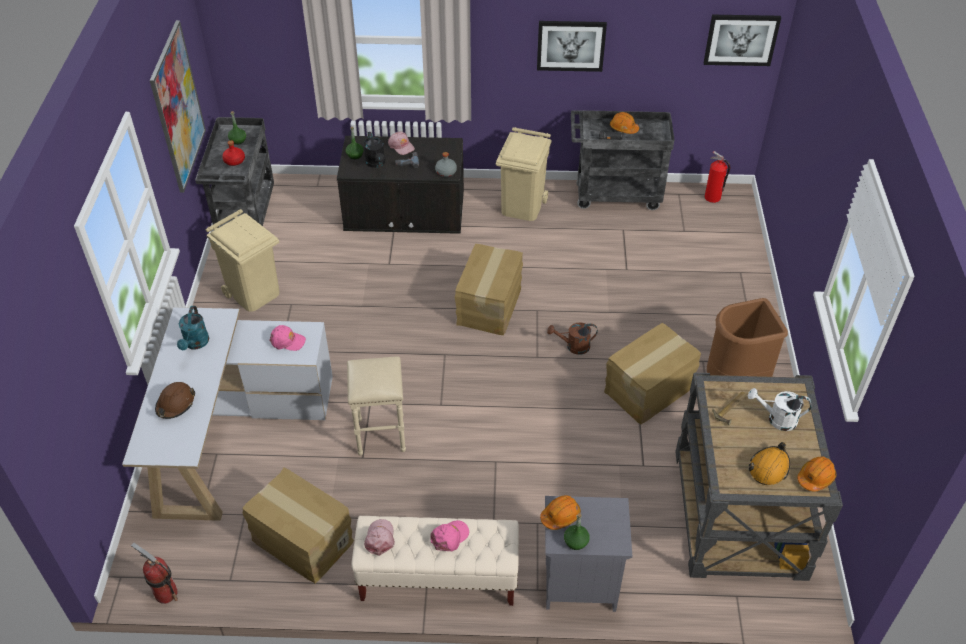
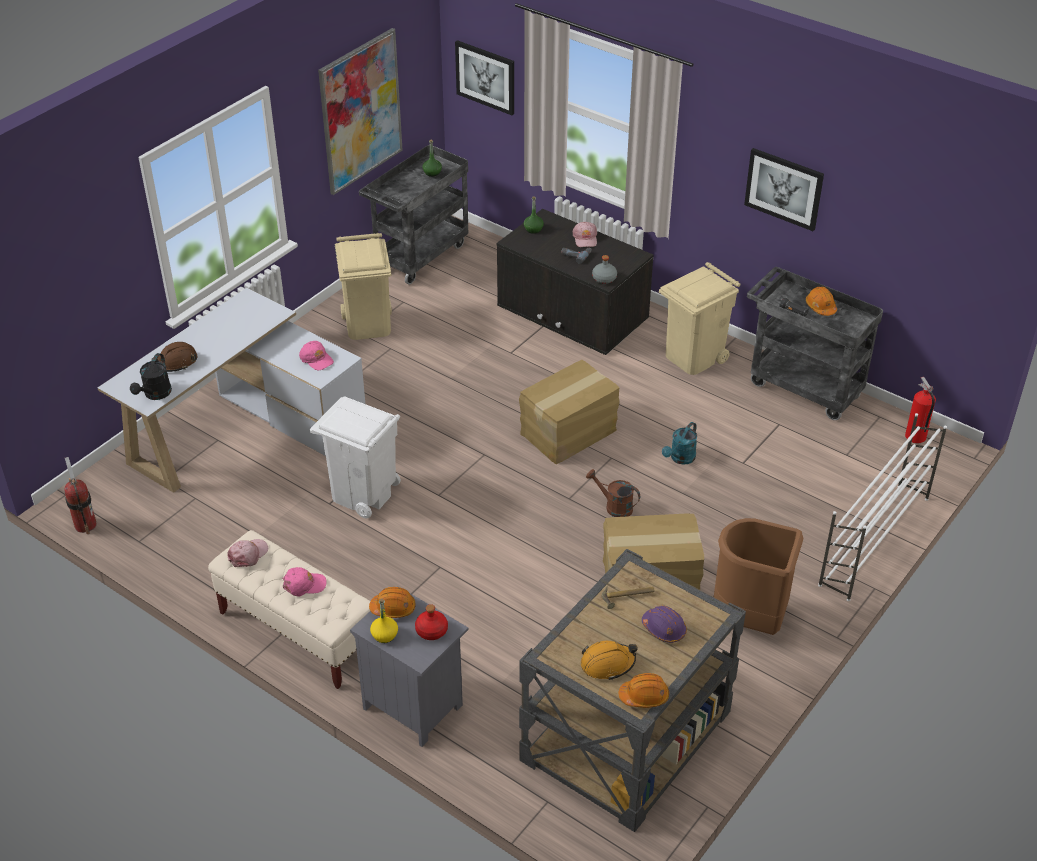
camera: 35 degrees right, 5 degrees down
turquoise watering can [177,306,209,350] -> turquoise watering can moved to [662,422,697,465]
red bottle [222,140,245,166] -> red bottle moved to [415,604,448,640]
cardboard box [242,467,354,583] -> none
beige stool [347,357,406,456] -> white trash can [310,396,401,518]
black watering can [363,132,385,168] -> black watering can moved to [130,353,172,400]
green bottle [564,514,590,550] -> yellow bottle [370,599,398,643]
picture [704,15,781,66] -> picture moved to [455,40,514,115]
white watering can [748,388,812,431] -> purple hard hat [642,606,687,643]
none -> white shoe rack [818,413,947,601]

